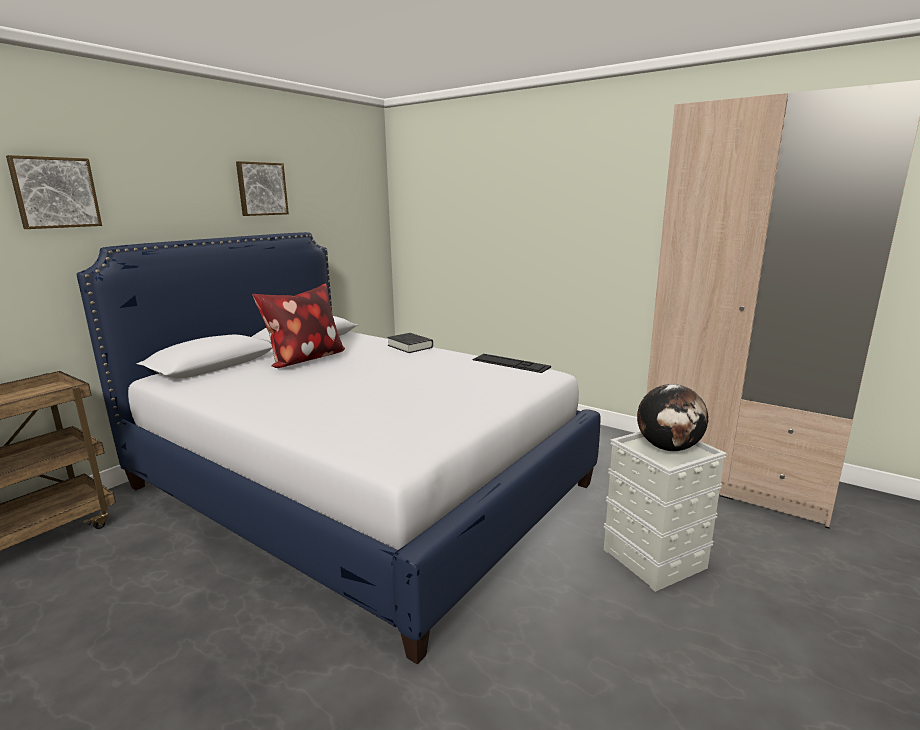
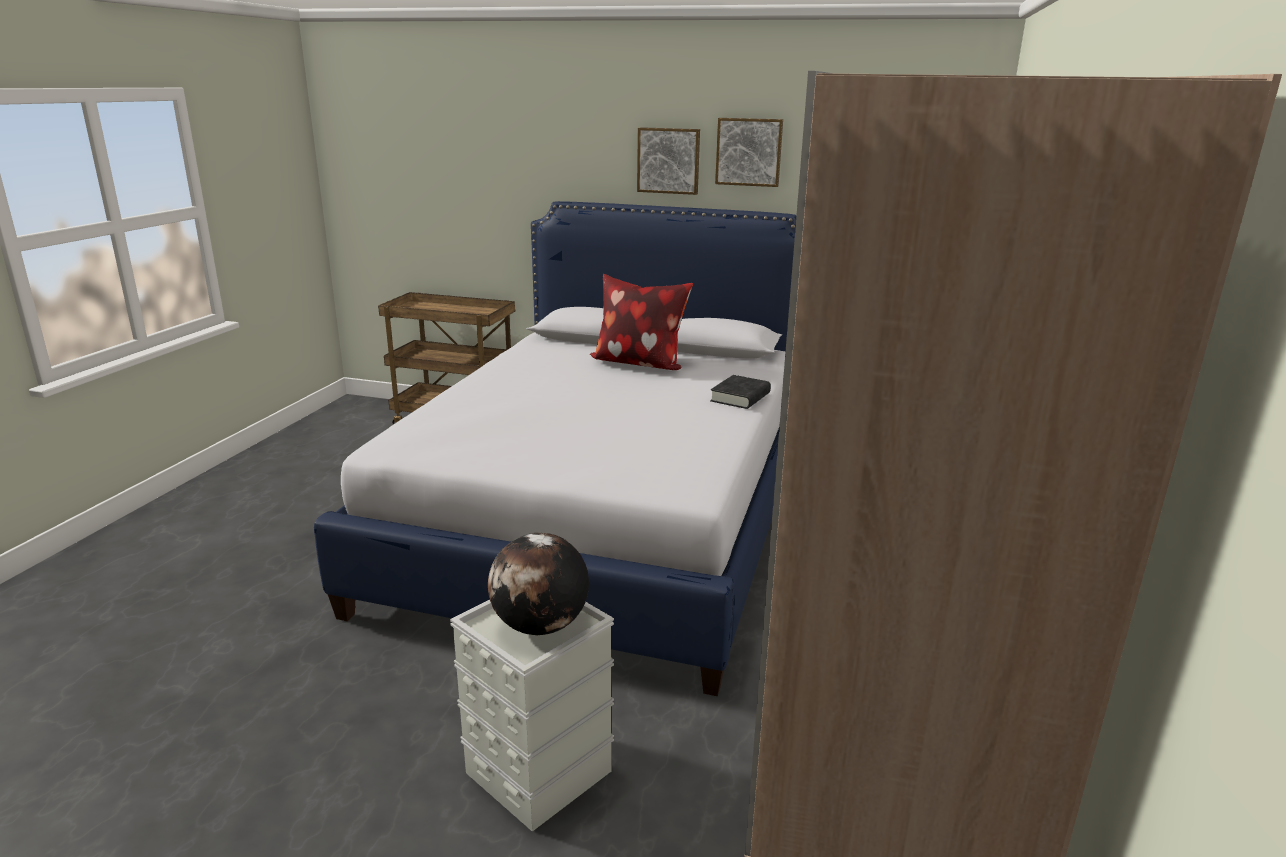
camera: 70 degrees right, 5 degrees up
picture [6,155,102,229] -> picture moved to [637,127,700,195]
keyboard [472,354,551,373] -> none

